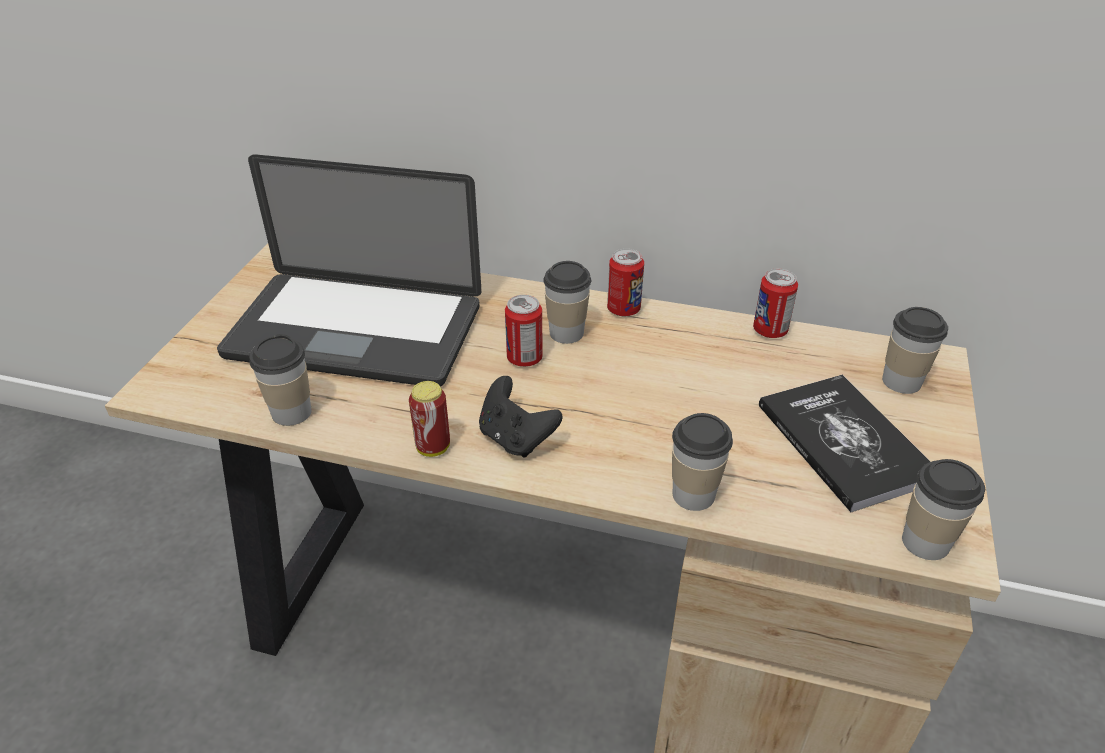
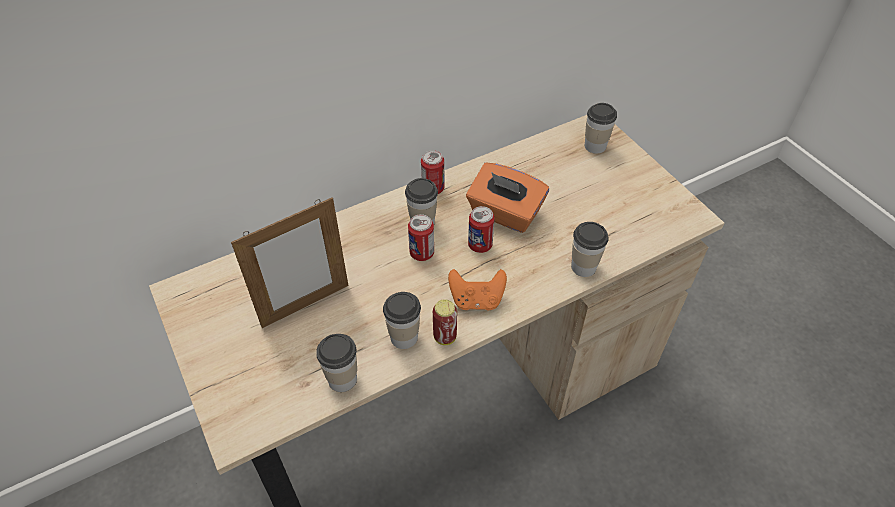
camera: 45 degrees left, 10 degrees up
laptop [217,154,482,387] -> picture frame [231,198,349,328]
black game controller [479,376,563,458] -> orange game controller [448,269,507,311]
can [753,269,798,338] -> can moved to [468,206,495,253]
book [759,375,930,512] -> none
cup [902,459,985,560] -> cup moved to [383,292,421,349]
none -> orange tissue box [466,163,549,233]

